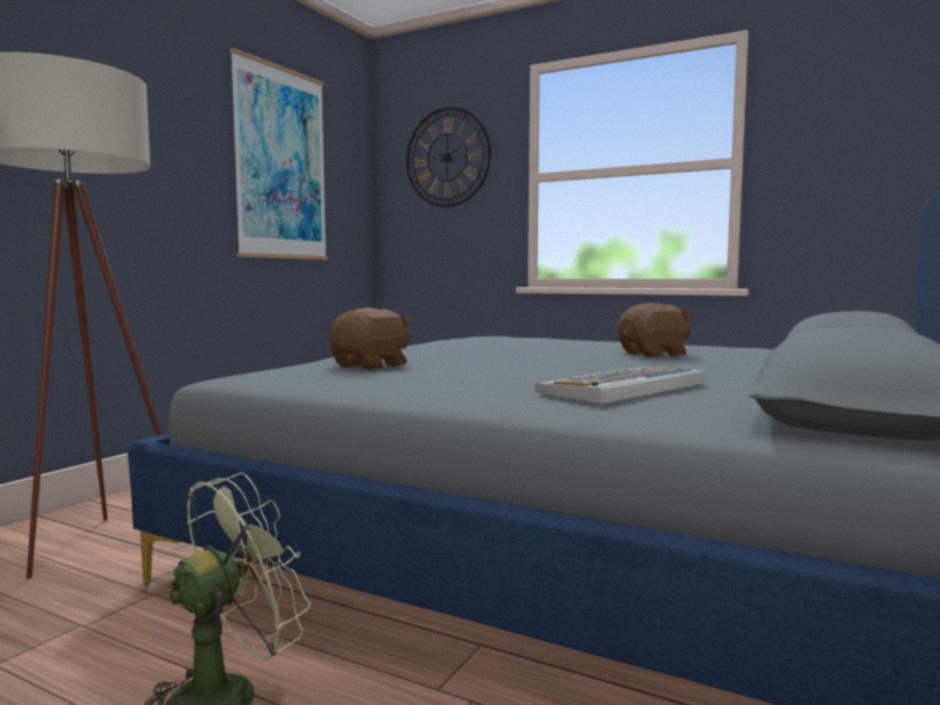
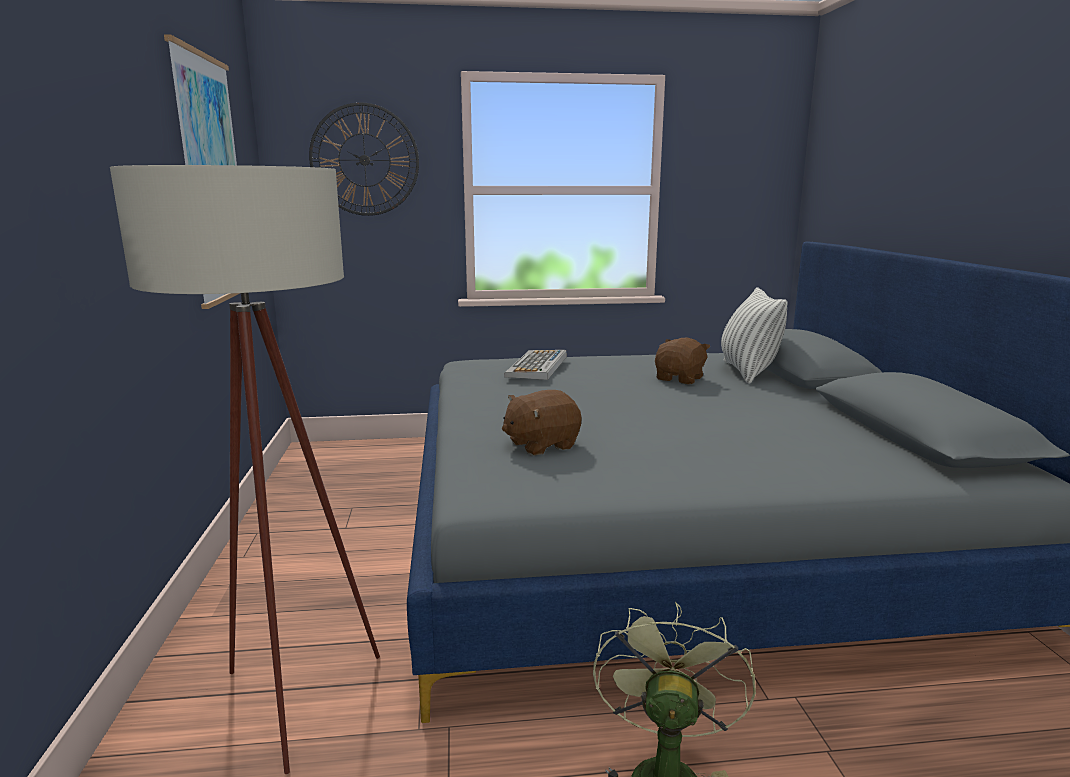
camera: 35 degrees left, 10 degrees up
brown plush toy [329,308,411,370] -> brown plush toy turned 120 degrees counterclockwise [502,390,582,455]
keyboard [535,367,705,404] -> keyboard moved to [504,350,567,380]
none -> pillow [721,287,788,384]

